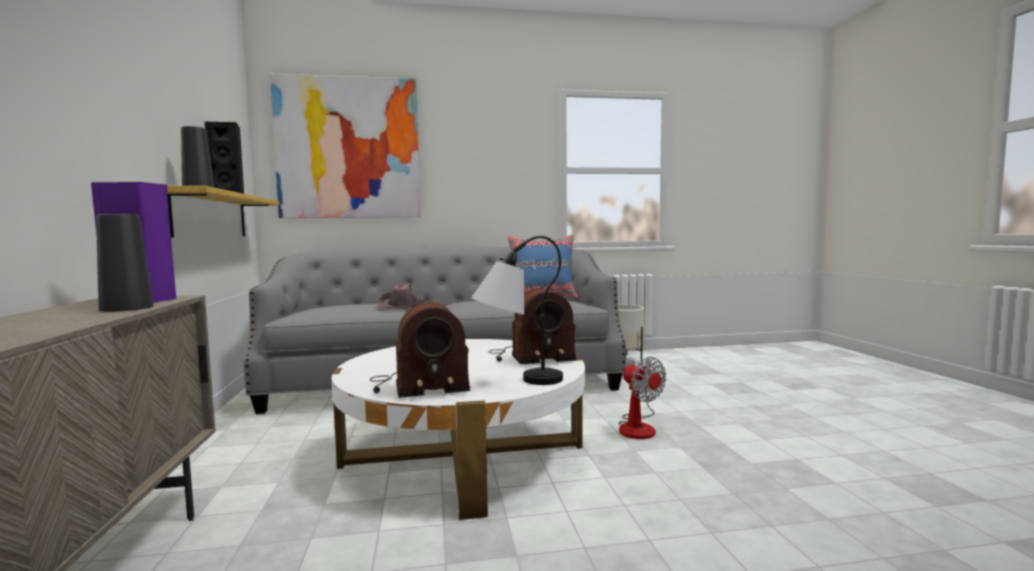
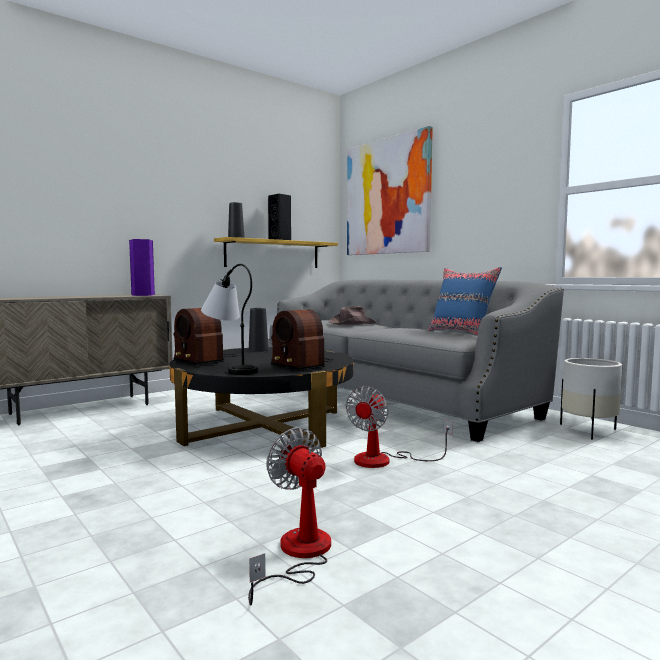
camera: 60 degrees right, 0 degrees up
black vase [96,214,154,312] -> black vase moved to [249,308,269,352]
white coffee table [332,339,585,520] -> black coffee table [169,347,353,450]
none -> fan [248,427,331,605]

